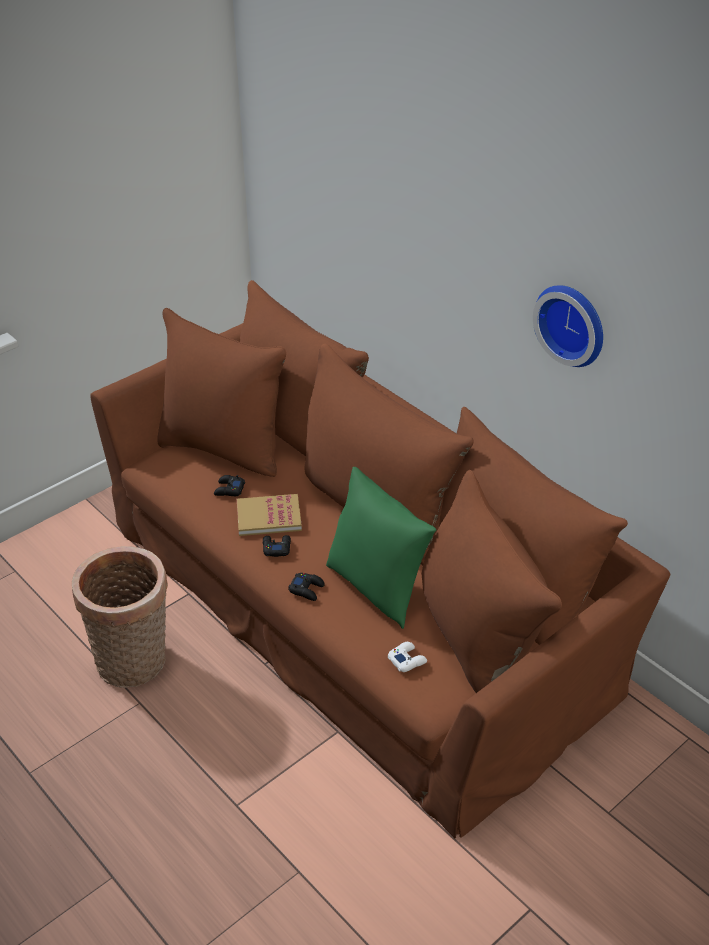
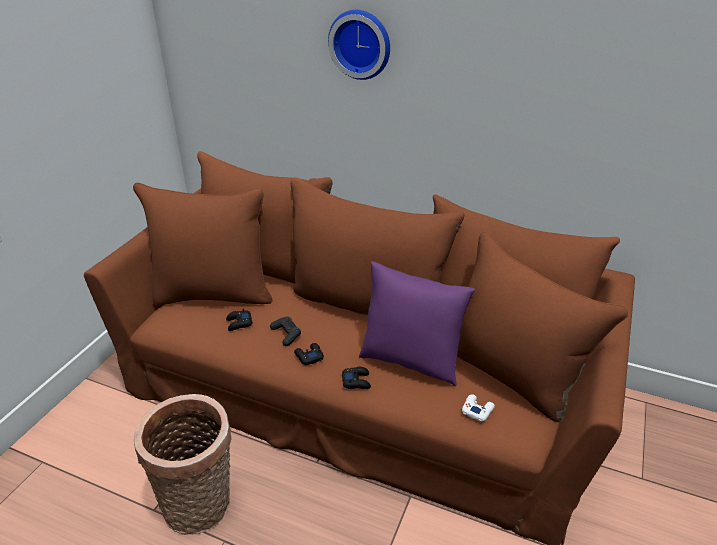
camera: 25 degrees left, 5 degrees down
book [237,494,302,536] -> black game controller [270,317,301,346]
green pillow [326,467,436,629] -> purple pillow [359,261,475,386]
wall clock [533,285,603,367] -> wall clock moved to [328,10,390,80]

